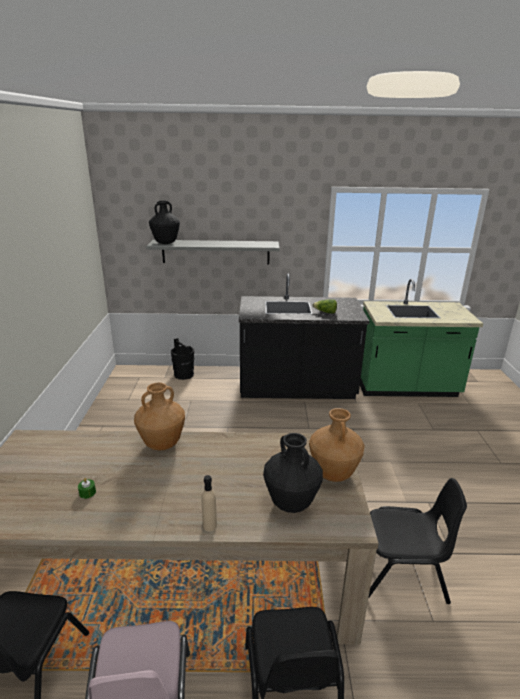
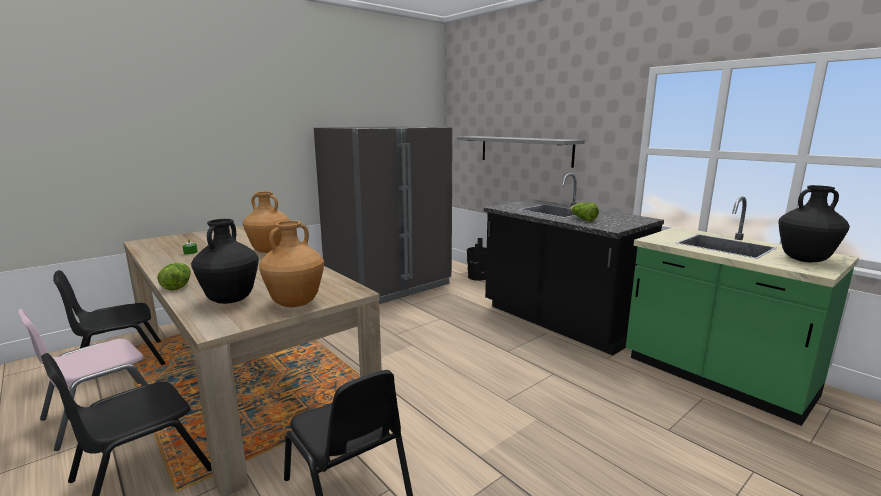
camera: 50 degrees right, 10 degrees down
black vase [149,201,180,244] -> black vase moved to [778,185,850,262]
beige bottle [202,475,217,532] -> lettuce [157,263,191,290]
none -> grey fridge [314,127,453,304]

